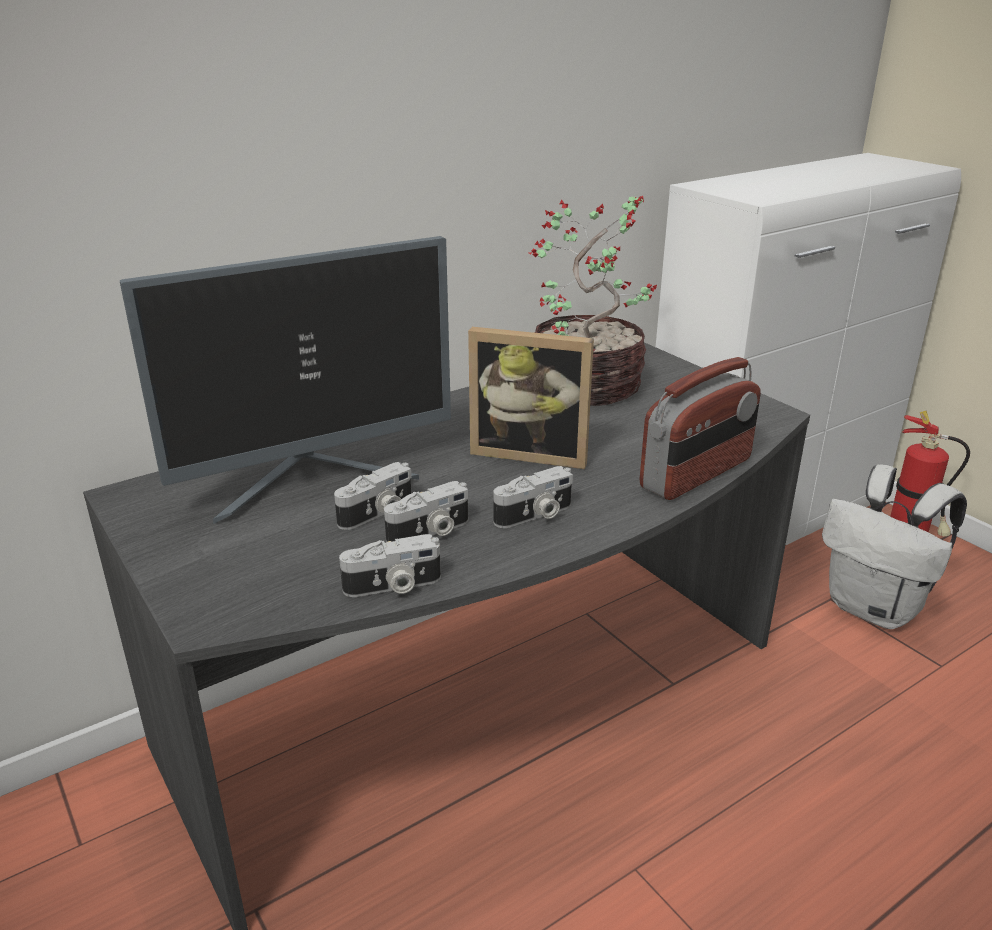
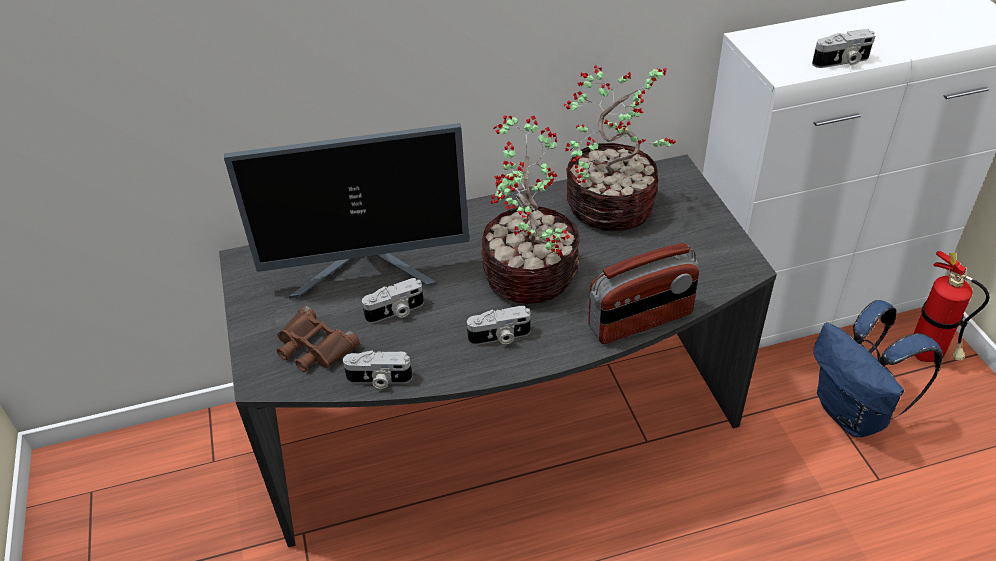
camera: 20 degrees right, 15 degrees up
camera [384,481,468,542] -> camera moved to [812,29,875,68]
picture frame [468,327,594,469] -> potted plant [481,115,580,304]
white backpack [822,464,967,629] -> blue backpack [814,300,943,437]
none -> brown binoculars [277,306,359,372]

